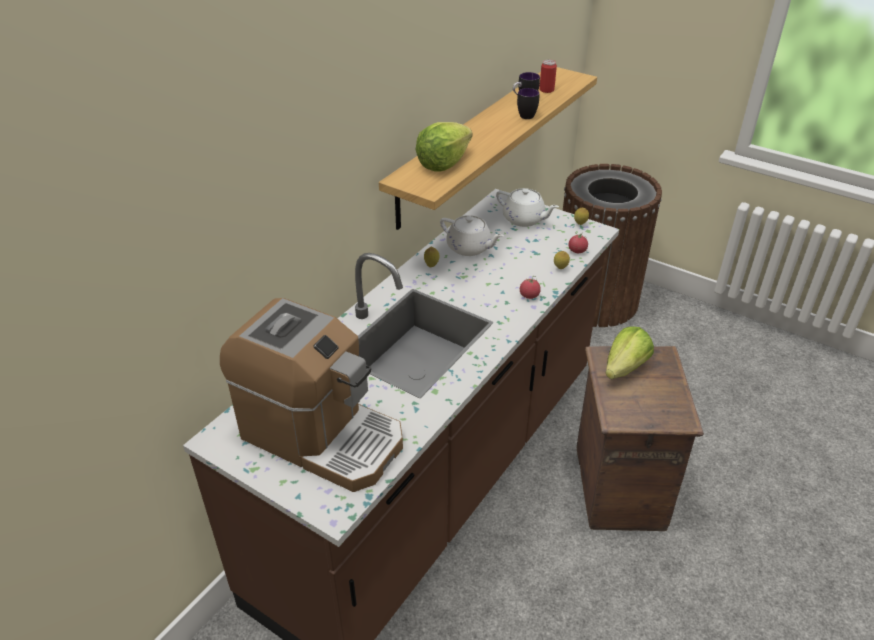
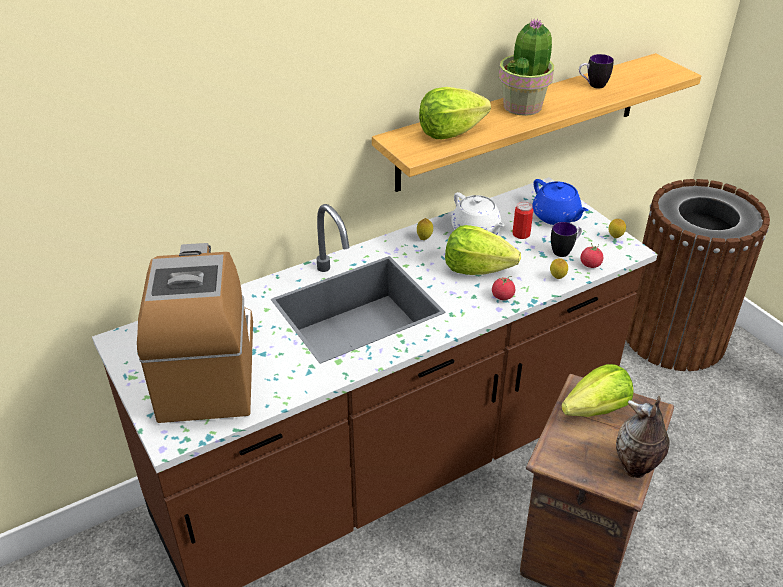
camera: 25 degrees right, 0 degrees up
coffee machine [220,298,403,492] -> coffee machine turned 150 degrees counterclockwise [137,243,253,423]
white teapot [496,188,559,227] -> blue teapot [533,179,589,225]
mug [517,88,540,119] -> mug moved to [551,222,582,257]
can [539,60,557,93] -> can moved to [512,202,533,239]
none -> lettuce [445,225,521,275]
none -> potted plant [499,19,554,116]
none -> vase [616,395,670,478]

